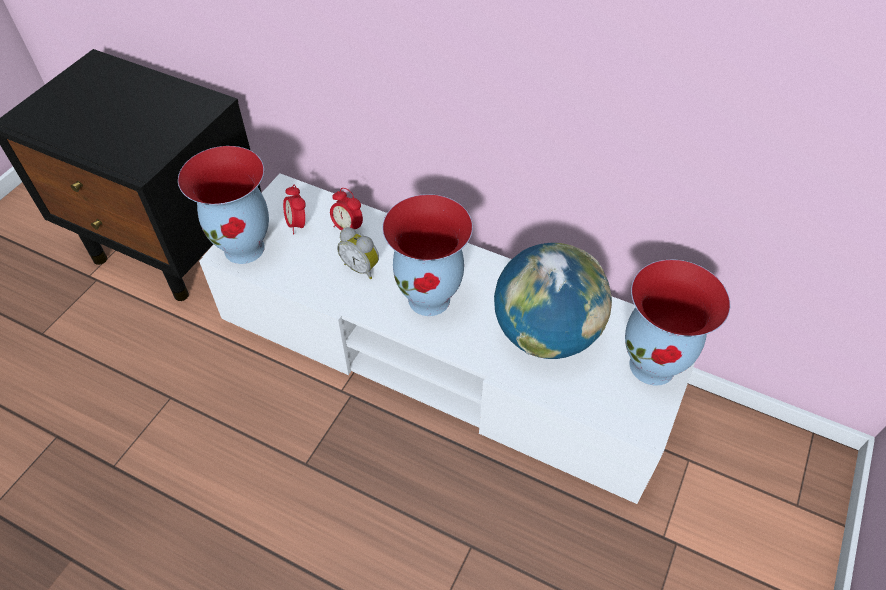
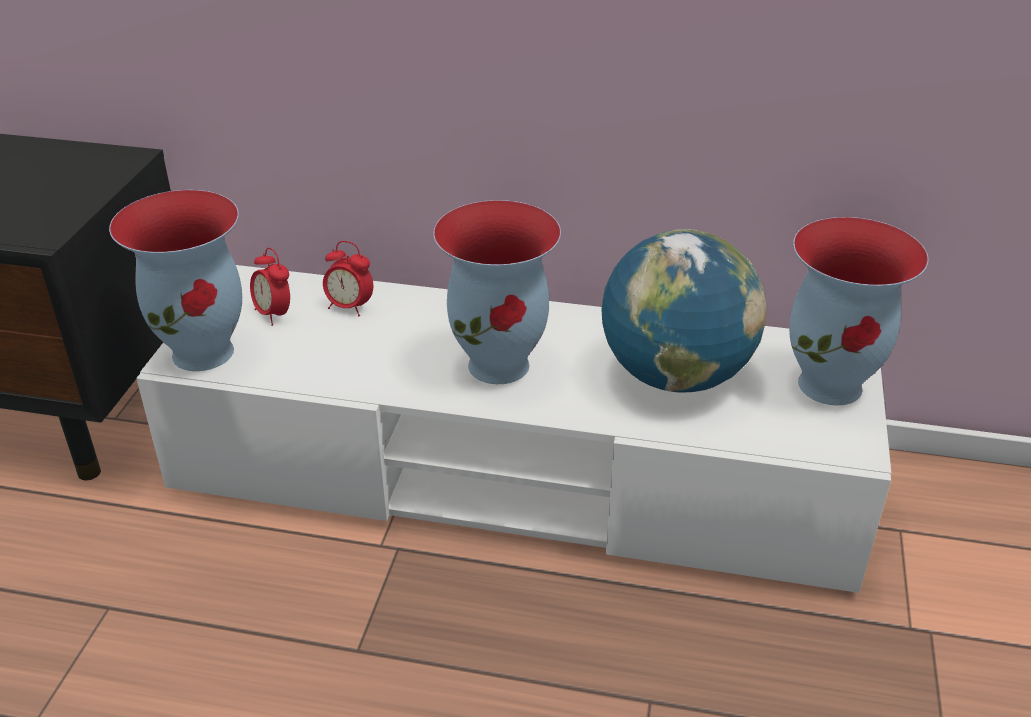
camera: 15 degrees left, 15 degrees down
alarm clock [337,227,379,279] -> none

